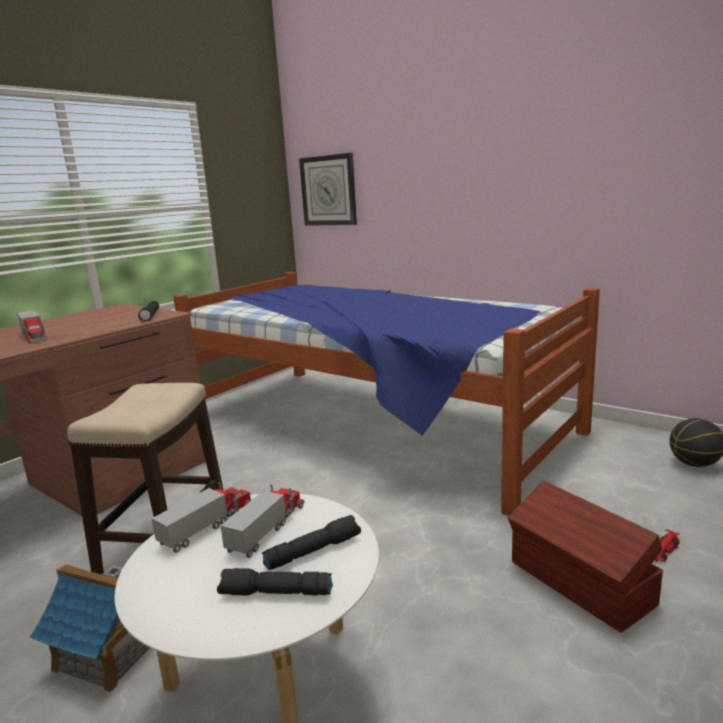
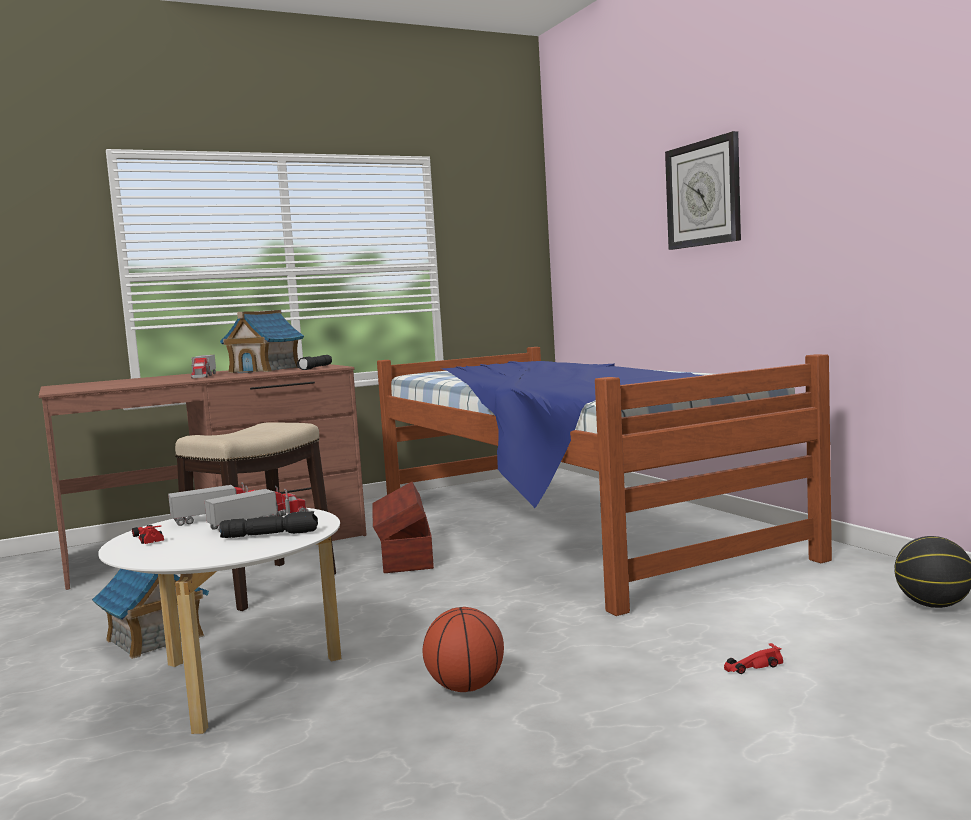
camera: 25 degrees right, 10 degrees down
black flashlight [217,568,333,596] -> none
wall clock [299,153,357,226] -> wall clock moved to [665,131,741,250]
brown storage box [508,480,663,633] -> brown storage box moved to [373,482,434,573]
none -> red toy car [132,525,164,544]
none -> toy house [220,310,304,373]
none -> basketball [423,607,504,692]

